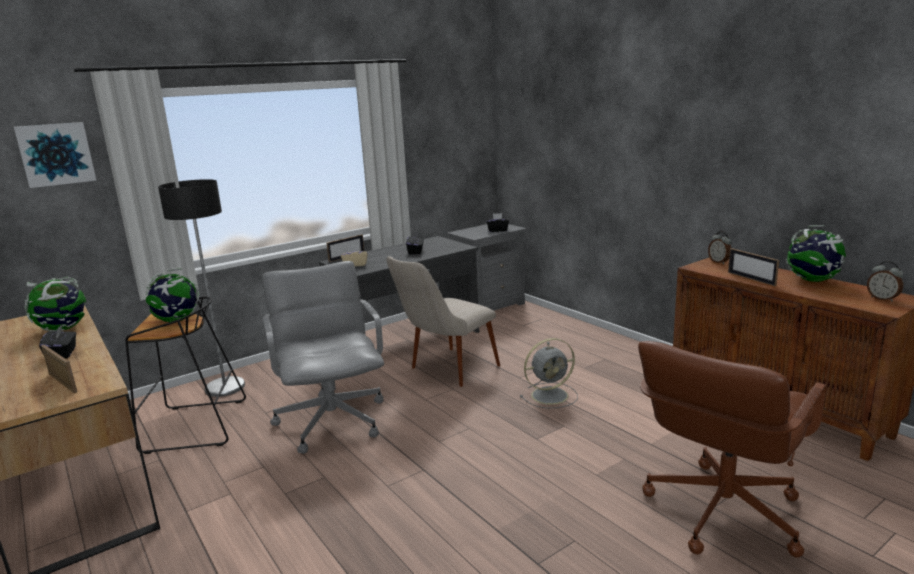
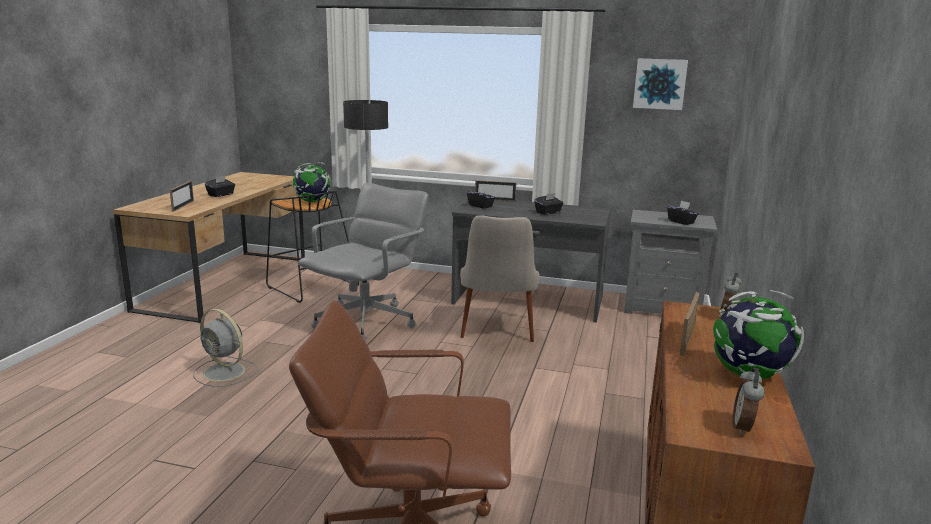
camera: 50 degrees right, 0 degrees up
picture [14,122,96,188] -> picture moved to [633,58,688,110]
globe [24,277,86,331] -> none
beige tissue box [341,244,368,266] -> black tissue box [467,186,495,209]
beige chair [387,256,500,387] -> beige chair turned 90 degrees counterclockwise [460,215,540,342]
grey fan [520,338,578,408] -> grey fan moved to [193,309,258,387]

